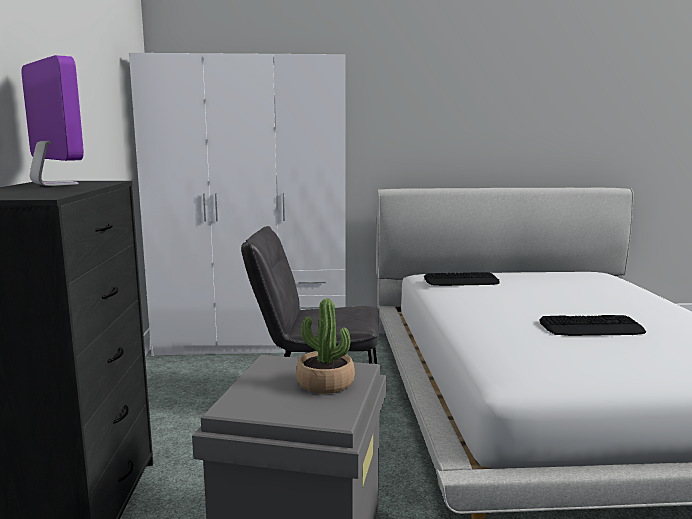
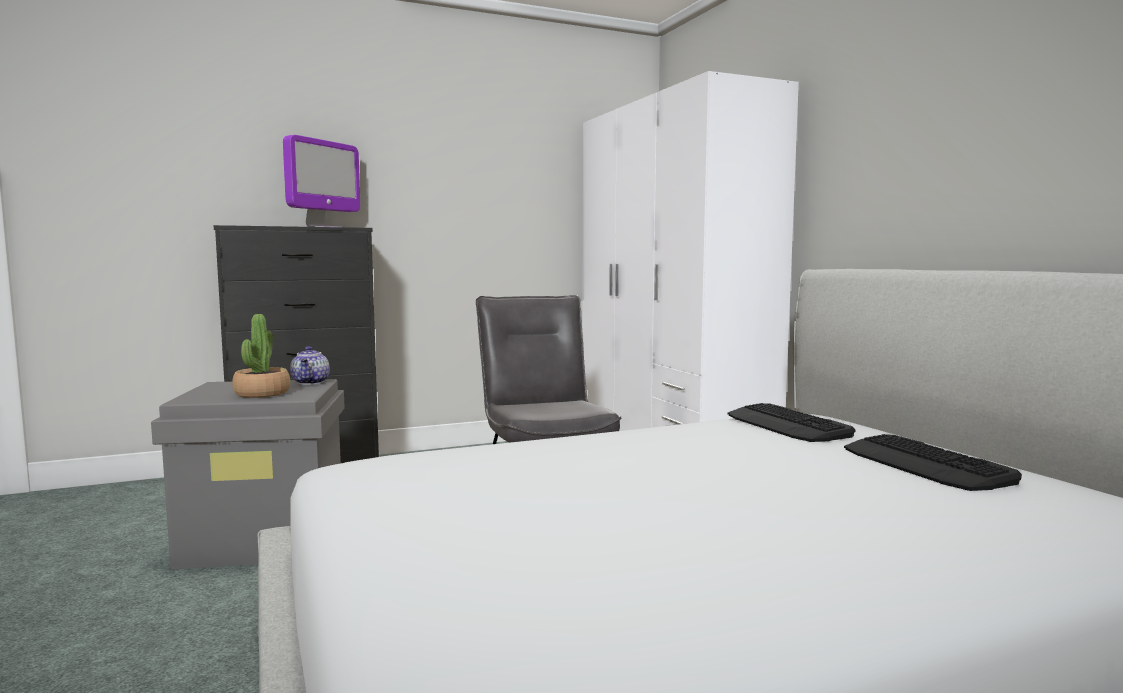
camera: 70 degrees right, 5 degrees down
keyboard [539,315,646,336] -> keyboard moved to [844,434,1022,491]
none -> teapot [290,346,330,385]

